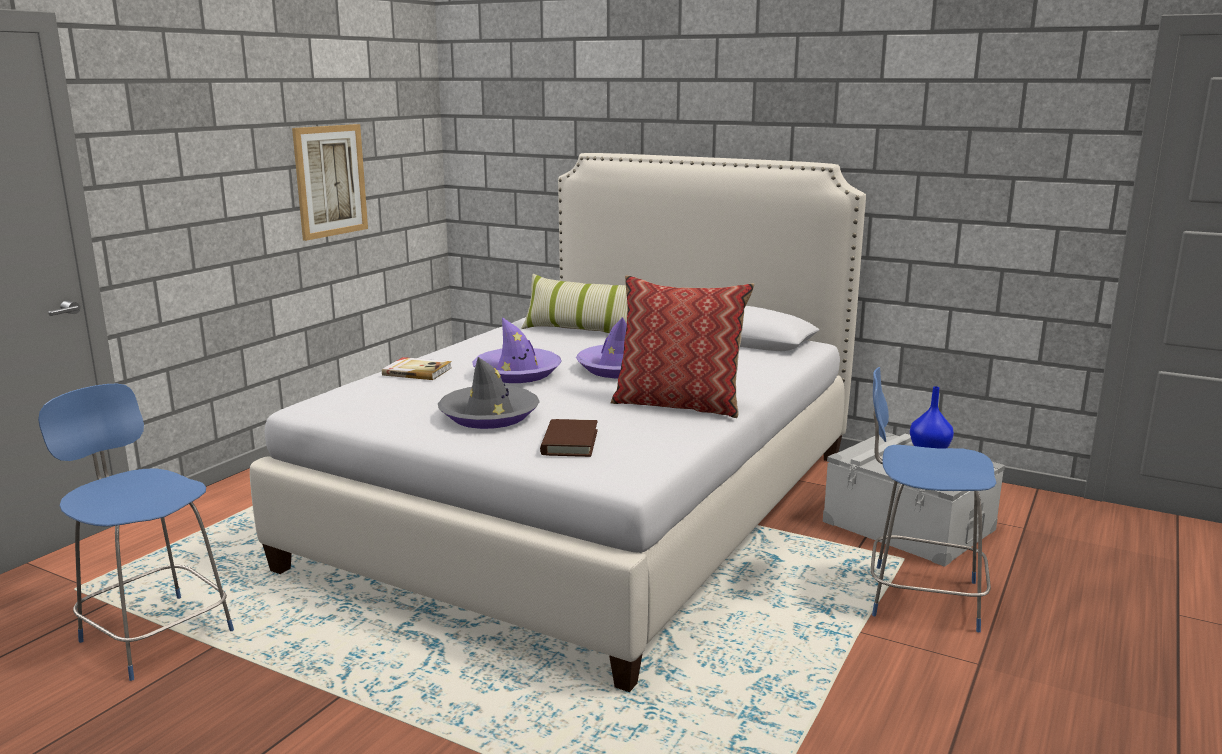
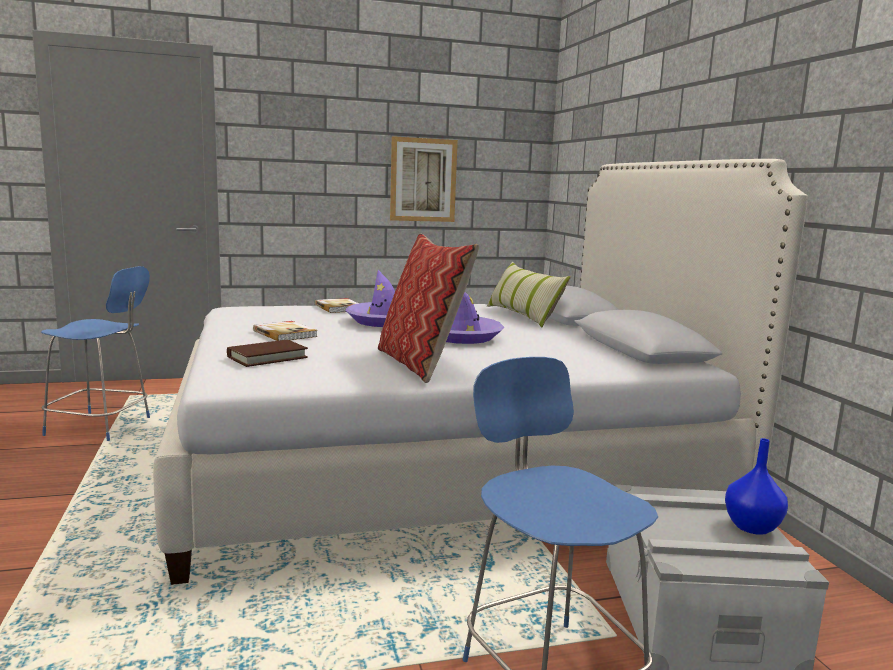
camera: 45 degrees right, 5 degrees down
blue chair [38,384,234,681] -> blue chair turned 105 degrees clockwise [41,266,150,441]
grey hat [438,357,540,429] -> book [253,321,318,341]

